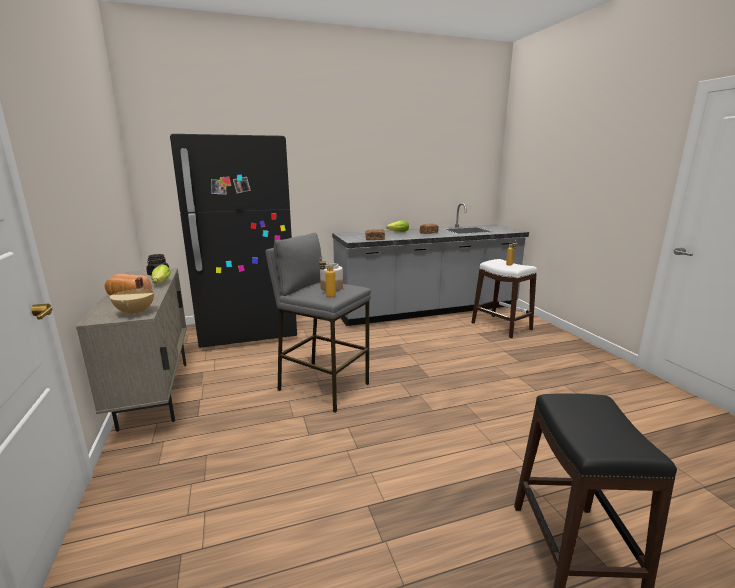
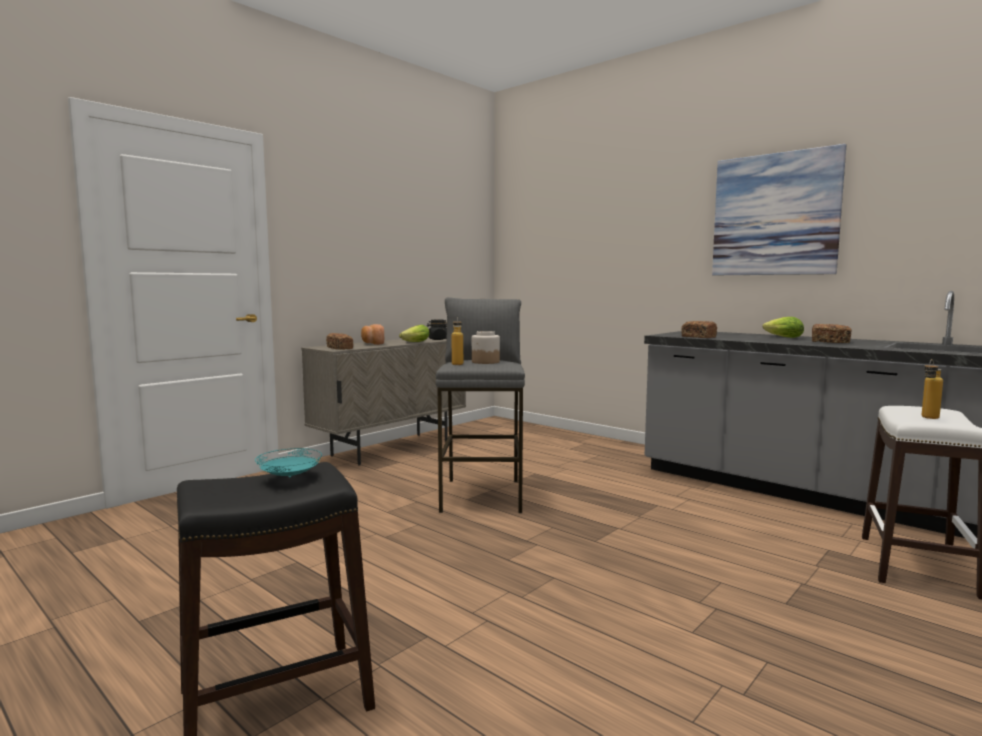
camera: 60 degrees right, 10 degrees down
beige cooking pot [109,277,154,316] -> bread [326,333,353,350]
black fridge [170,134,297,348] -> none
none -> turquoise plate [255,448,322,478]
none -> picture [712,144,846,275]

